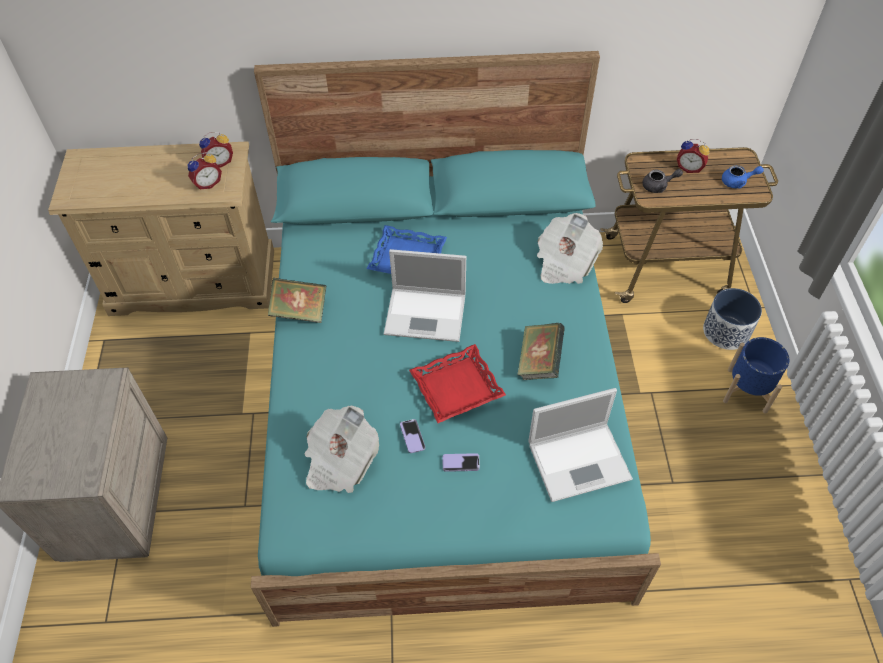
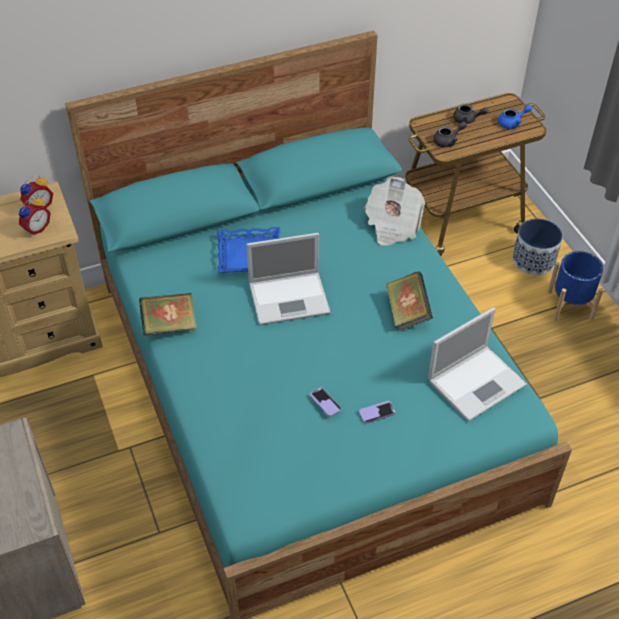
camera: 20 degrees left, 5 degrees down
newspaper [305,406,379,493] -> none
red tray [409,344,506,423] -> none
alarm clock [677,139,709,173] -> grey teapot [453,104,489,124]

